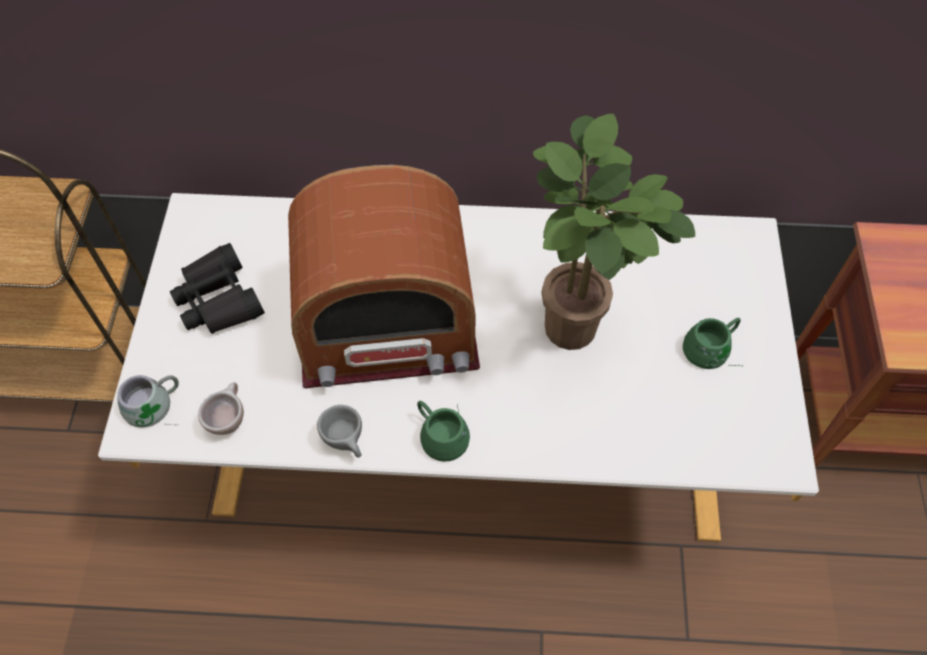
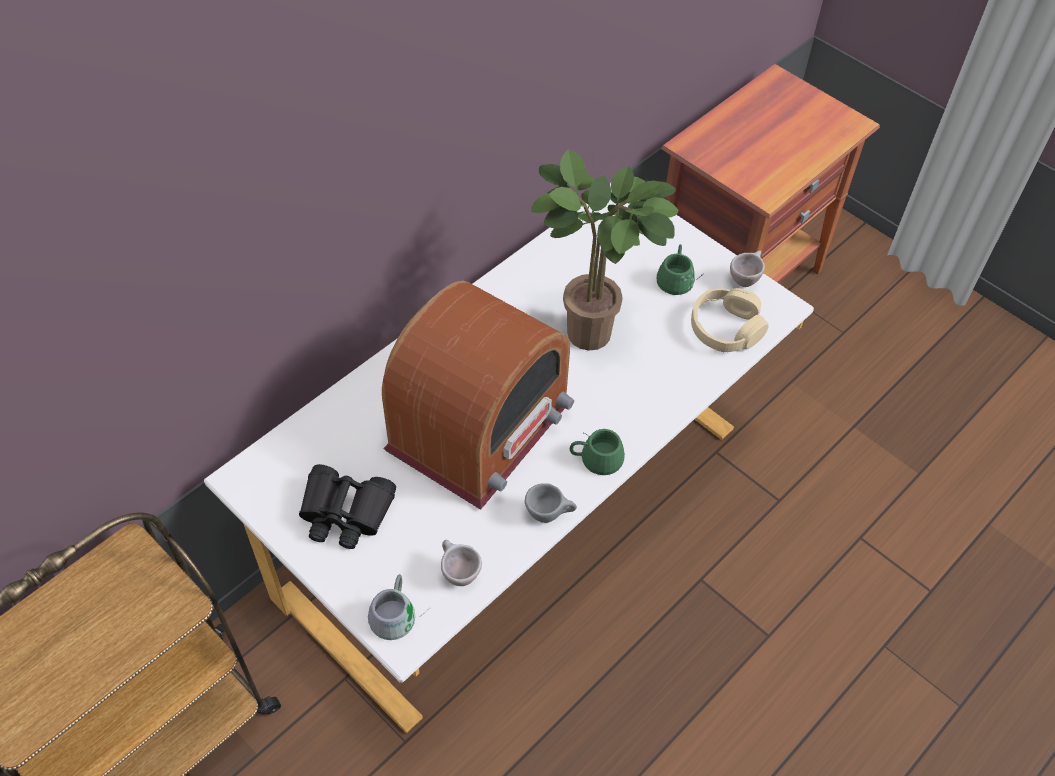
camera: 50 degrees left, 5 degrees down
none -> beige headphones [691,288,769,352]
none -> beige cup [730,251,765,287]

